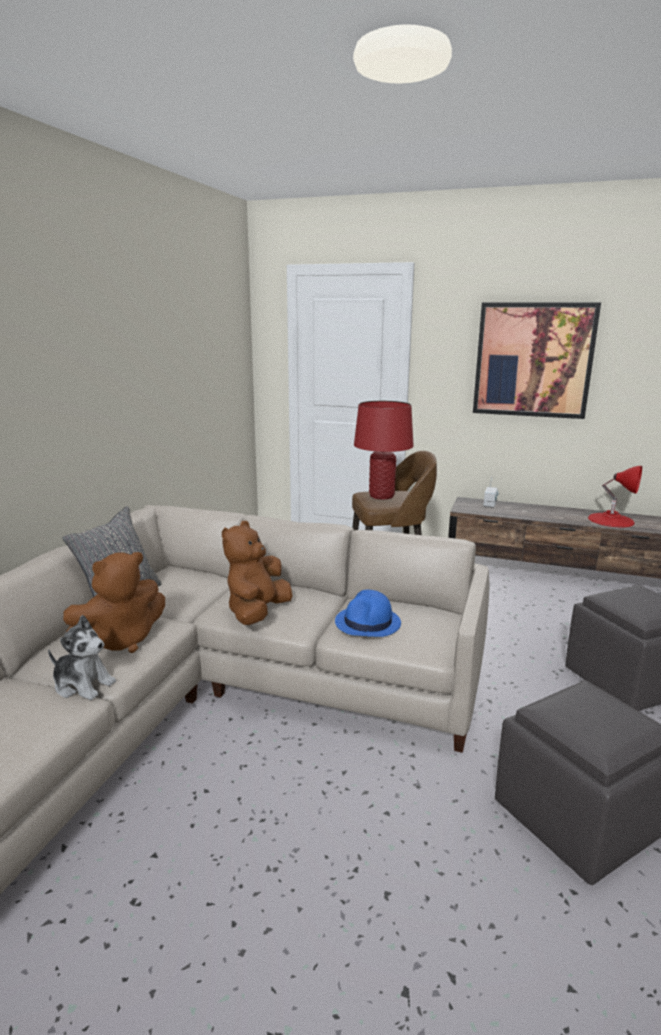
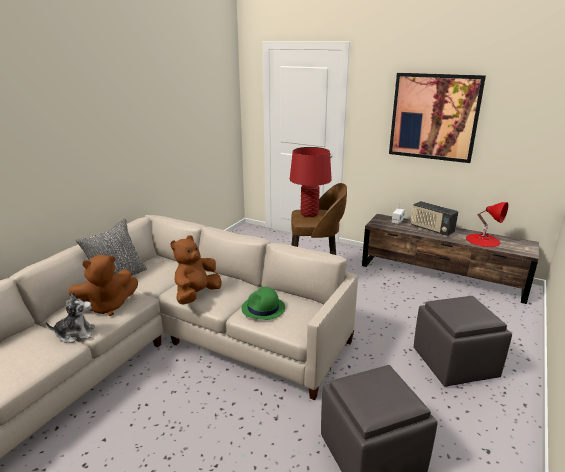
camera: 10 degrees right, 5 degrees up
plush toy [48,615,116,700] -> plush toy turned 45 degrees counterclockwise [45,292,95,343]
blue hat [335,590,401,637] -> green hat [241,287,285,320]
none -> radio [411,201,458,236]

